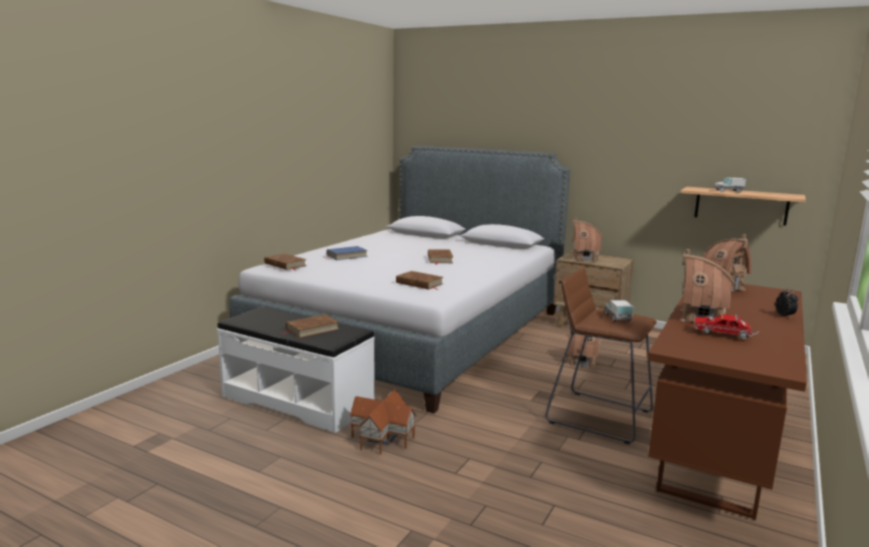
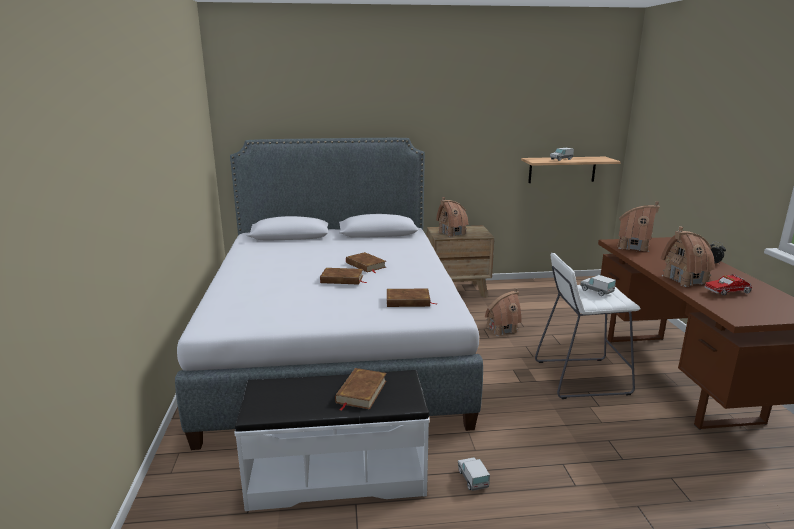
camera: 35 degrees left, 5 degrees up
brown book [264,253,307,270] -> brown book moved to [320,268,367,285]
blue book [323,246,368,260] -> none
toy house [349,390,417,454] -> toy truck [458,457,490,491]
brown stool [545,268,657,444] -> white stool [535,253,641,399]

